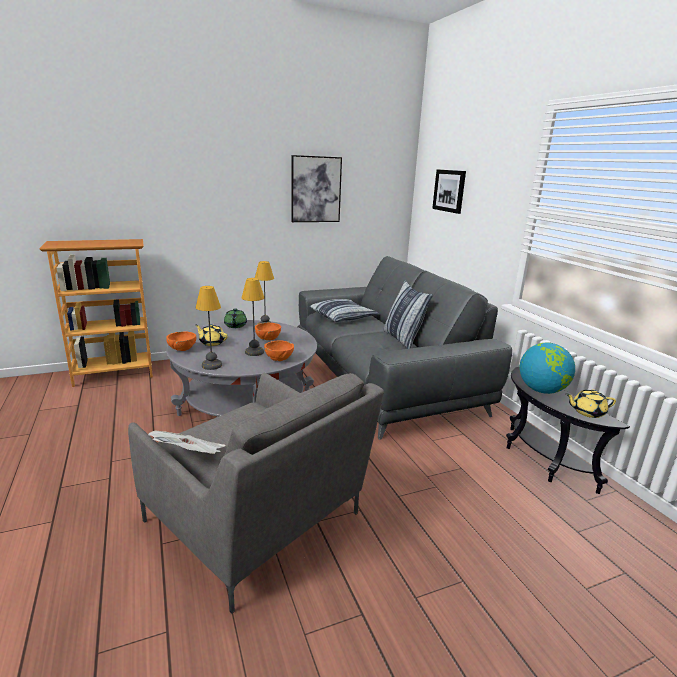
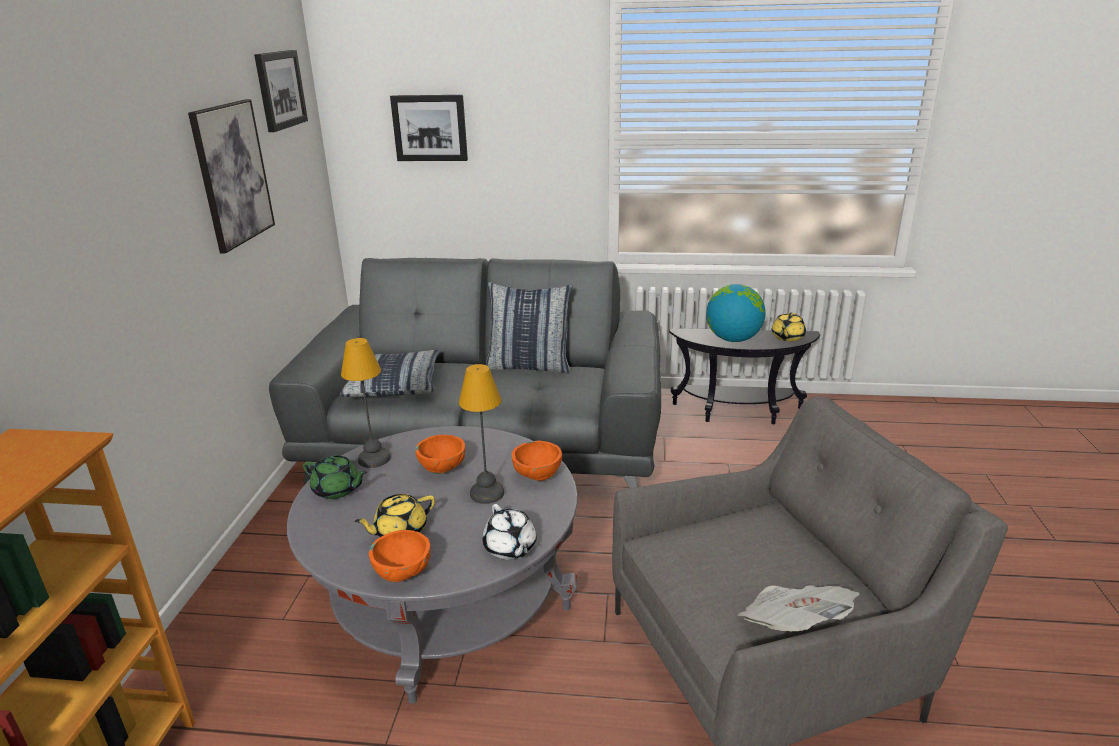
camera: 60 degrees left, 5 degrees up
table lamp [196,286,222,370] -> white teapot [482,504,537,560]
none -> picture [254,50,308,132]

